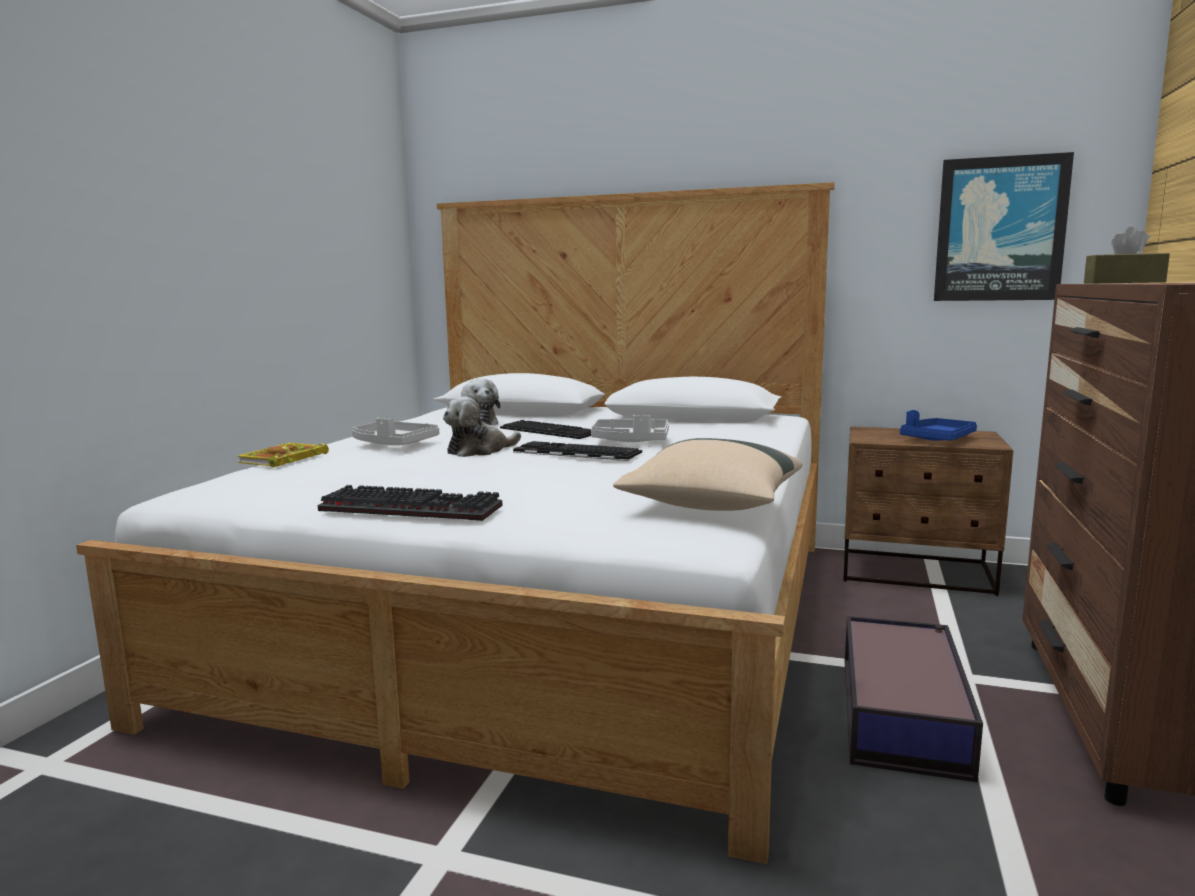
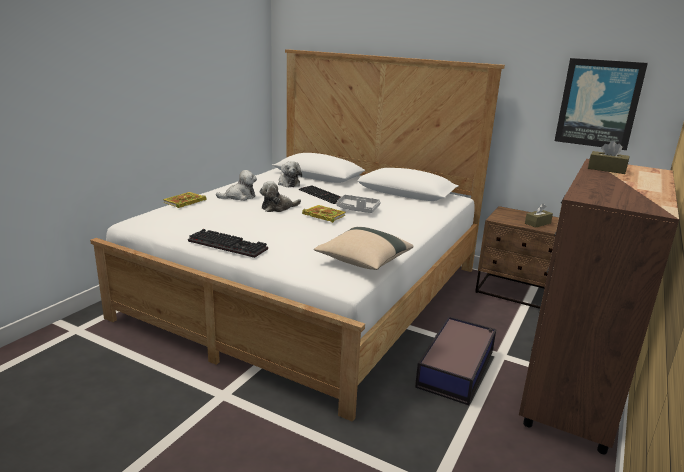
camera: 10 degrees right, 10 degrees up
grey tray [352,418,439,445] -> plush toy [216,170,257,201]
keyboard [513,441,642,461] -> book [302,205,346,223]
blue tray [900,410,977,441] -> brown tissue box [525,204,553,228]

